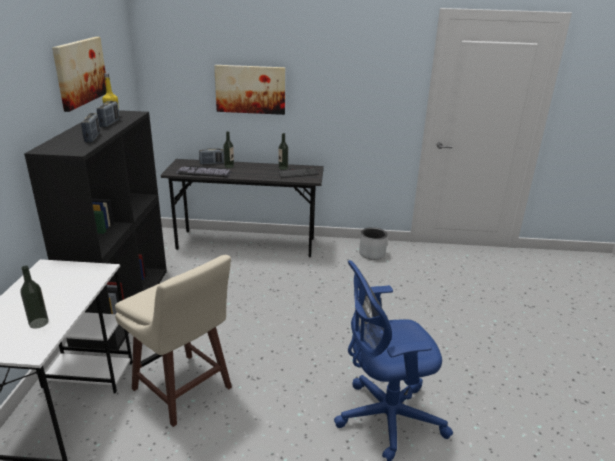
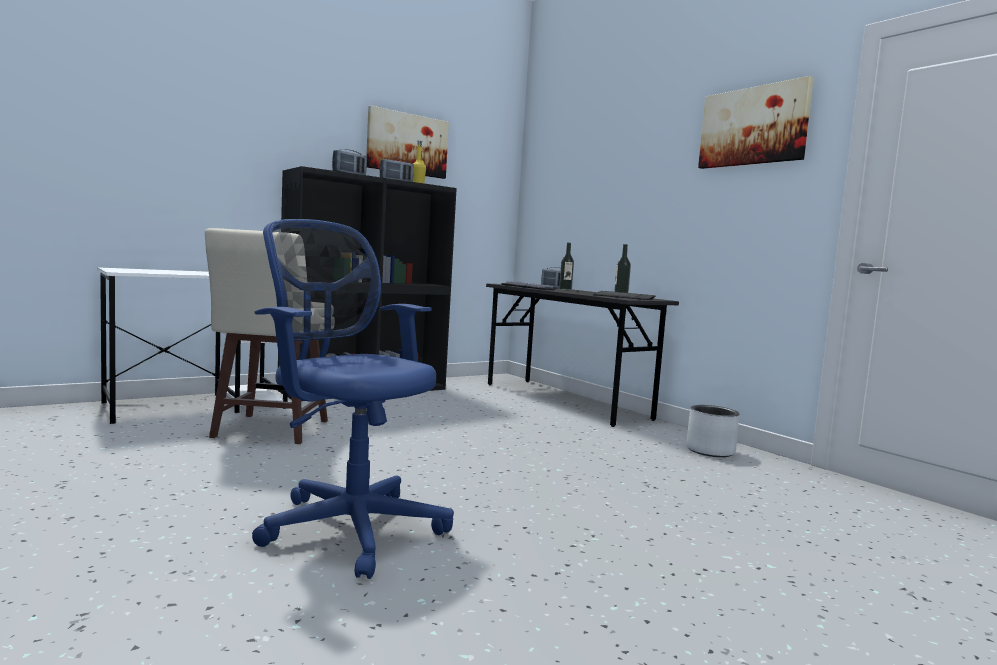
camera: 50 degrees right, 20 degrees down
bottle [20,266,49,328] -> none
picture [214,65,285,115] -> picture moved to [698,76,814,169]

